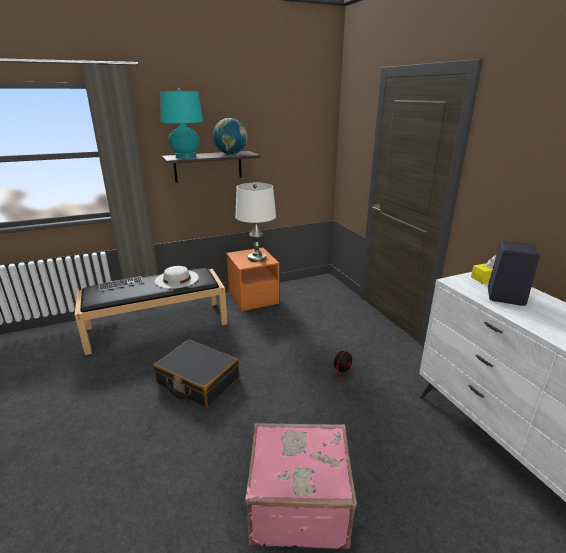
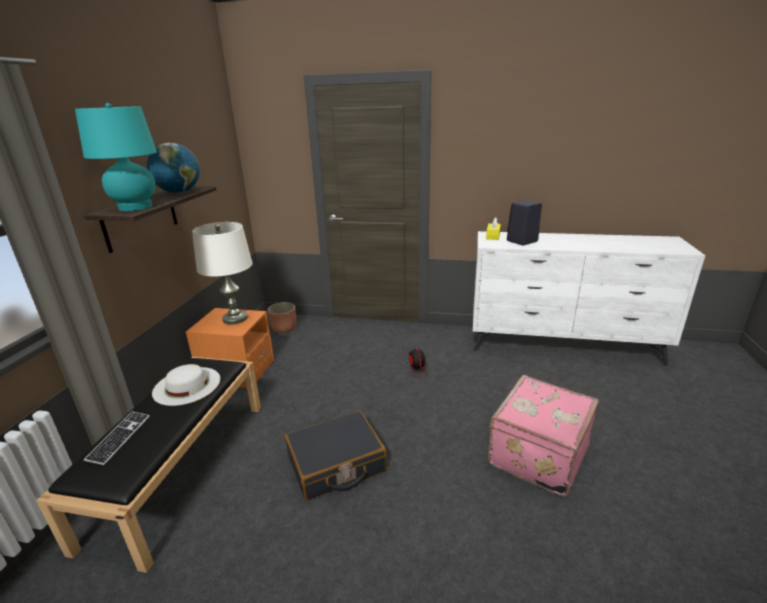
camera: 55 degrees left, 0 degrees up
none -> planter [268,302,296,333]

